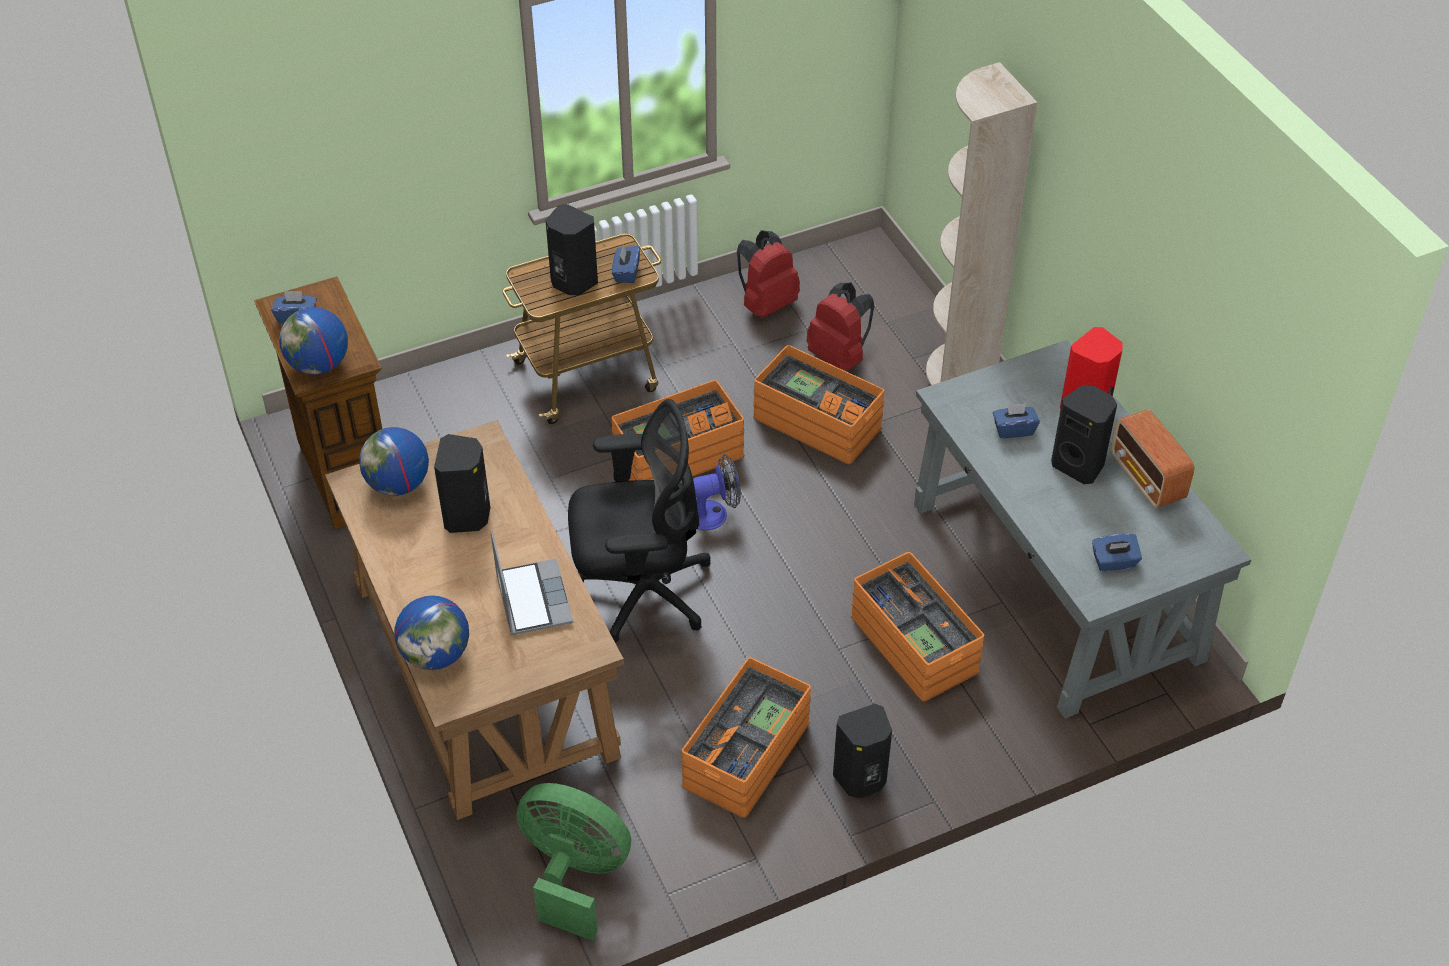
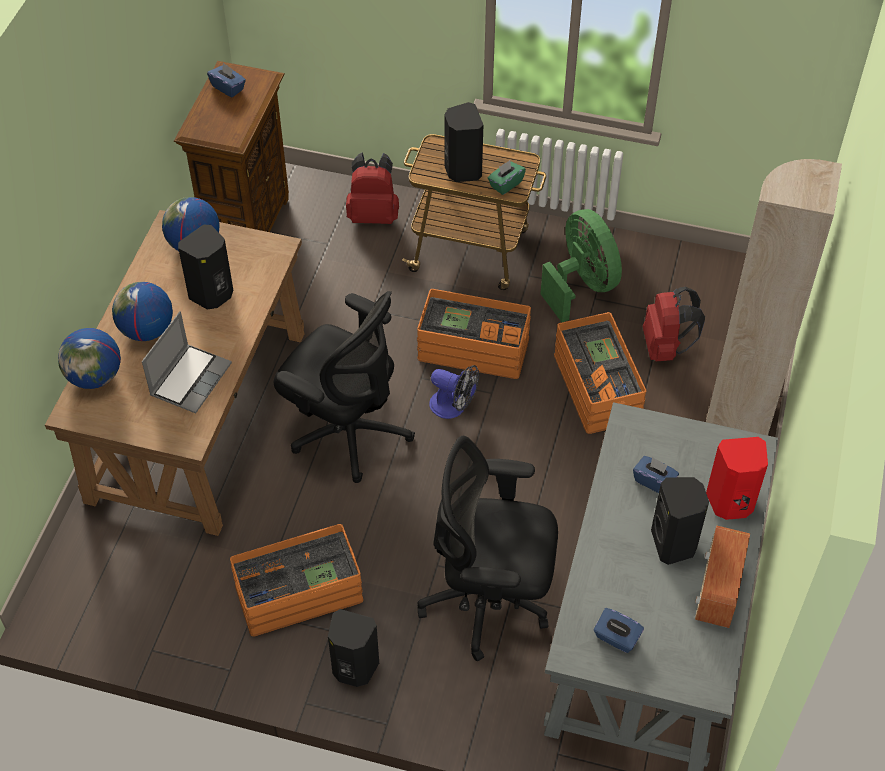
camera: 40 degrees right, 5 degrees up
globe [279,307,348,375] -> globe moved to [112,282,173,341]
green fan [517,783,631,941] -> green fan moved to [540,209,622,322]
blue tissue box [612,245,640,283] -> green tissue box [488,160,526,195]
red backpack [737,230,800,318] -> red backpack moved to [346,152,399,224]
orange storage box [851,552,984,701] -> black office chair [418,436,558,662]

